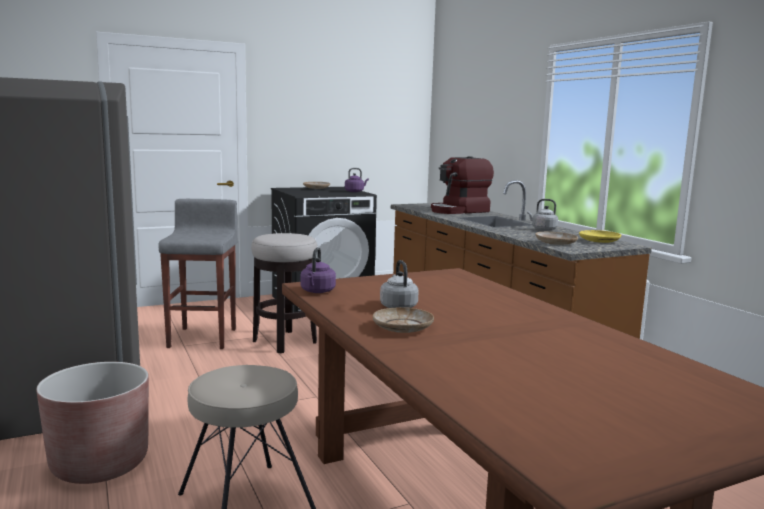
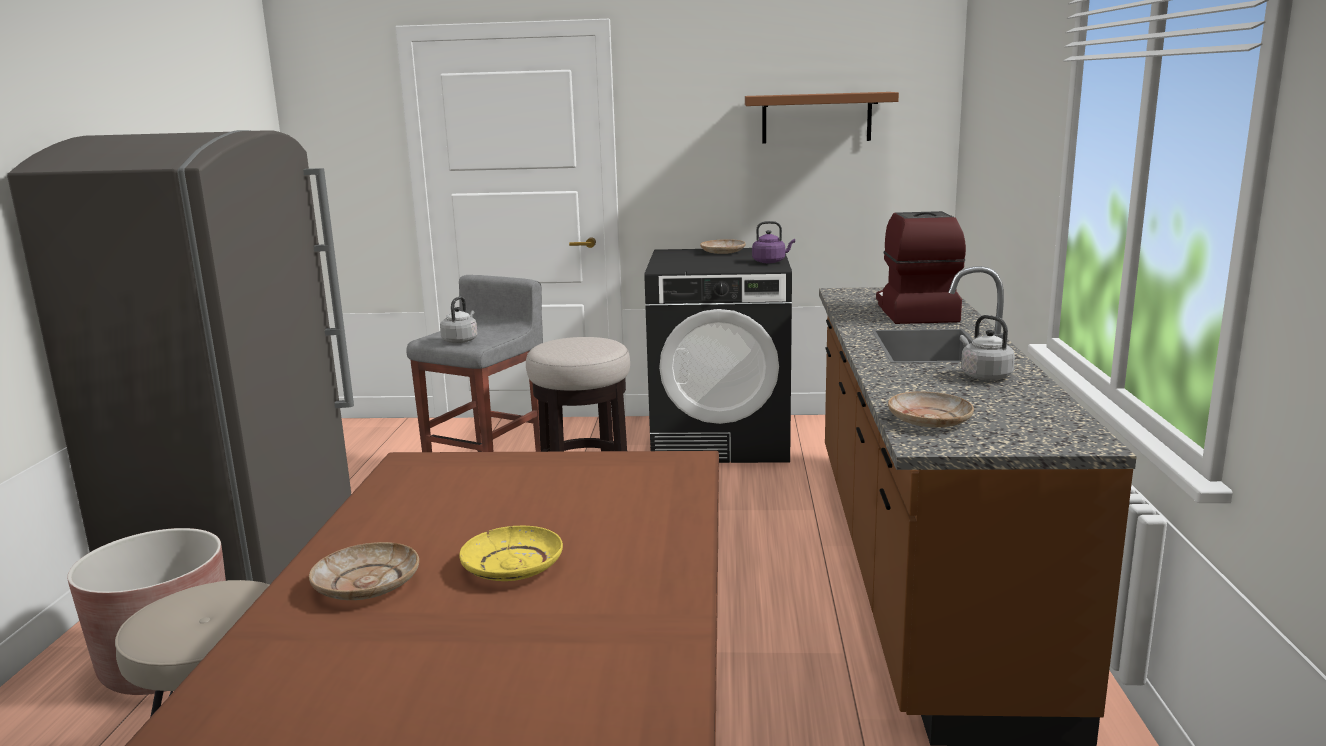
camera: 30 degrees right, 5 degrees up
purple kettle [300,247,336,293] -> none
grey kettle [380,260,419,308] -> grey kettle moved to [440,296,478,343]
coffee machine [431,156,494,214] -> coffee machine turned 90 degrees clockwise [876,211,966,324]
yellow plate [579,230,621,243] -> yellow plate moved to [459,526,563,581]
none -> brown shelf [745,92,899,144]

